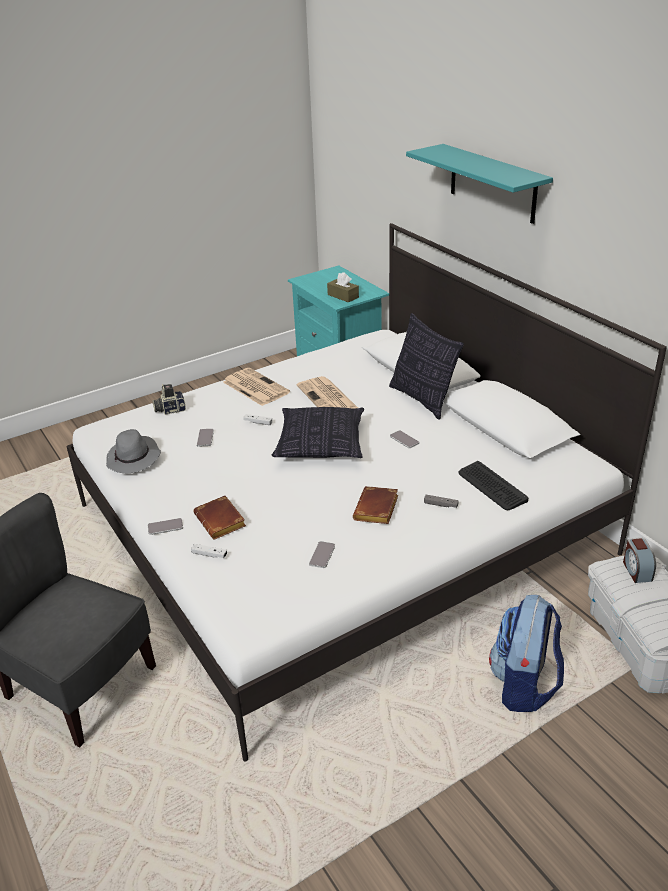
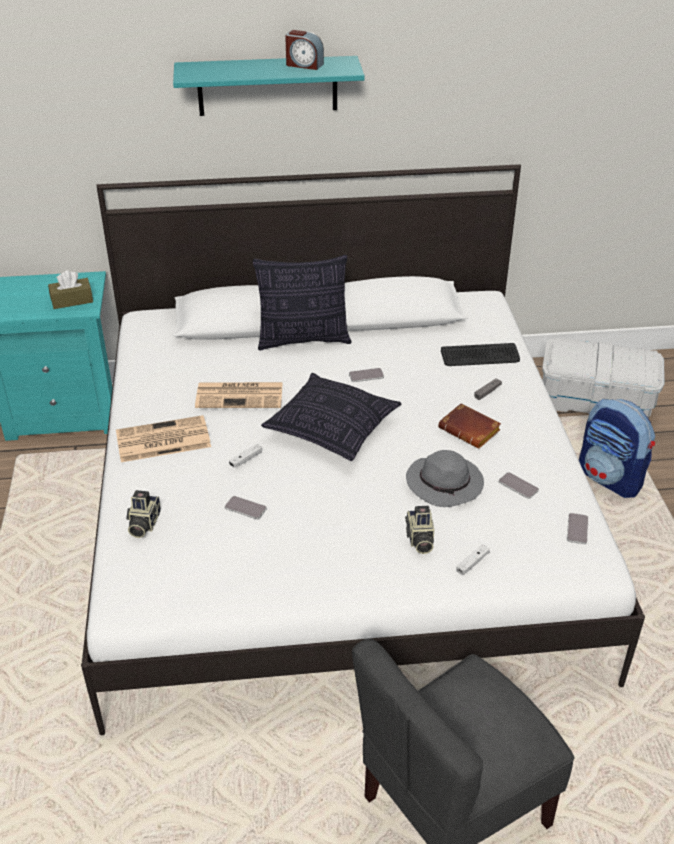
camera: 65 degrees left, 5 degrees up
grey hat [106,429,161,473] -> grey hat moved to [406,450,484,507]
phone [148,518,183,535] -> phone moved to [567,513,588,544]
brown book [193,495,246,539] -> camera [405,506,434,554]
alarm clock [623,537,656,583] -> alarm clock moved to [285,30,324,70]

